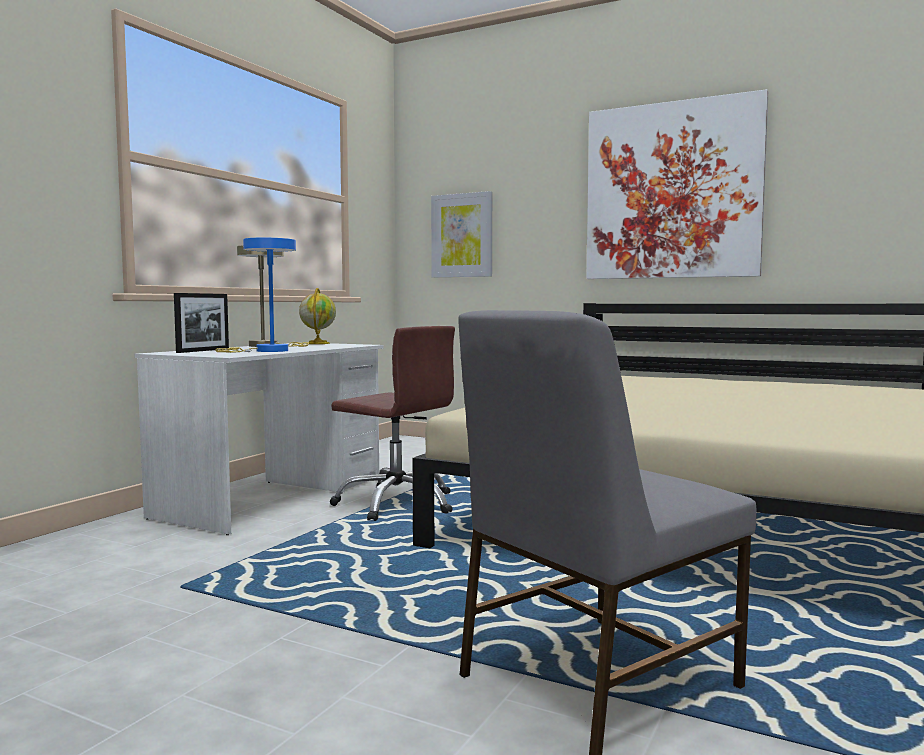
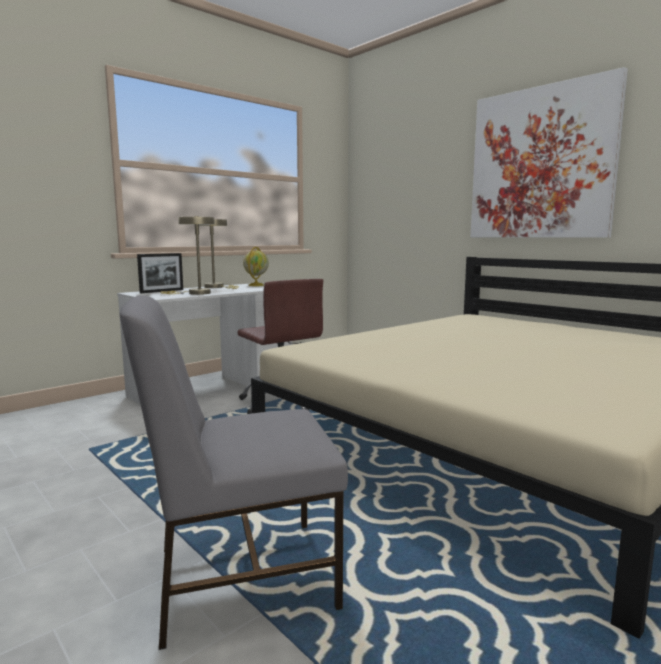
camera: 20 degrees right, 5 degrees up
blue table lamp [215,237,296,353] -> beige table lamp [160,216,215,295]
picture [431,191,492,278] -> none

